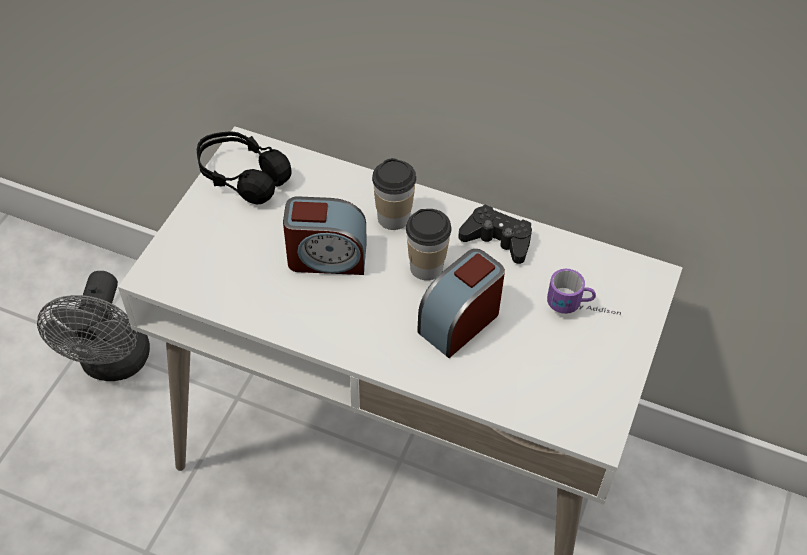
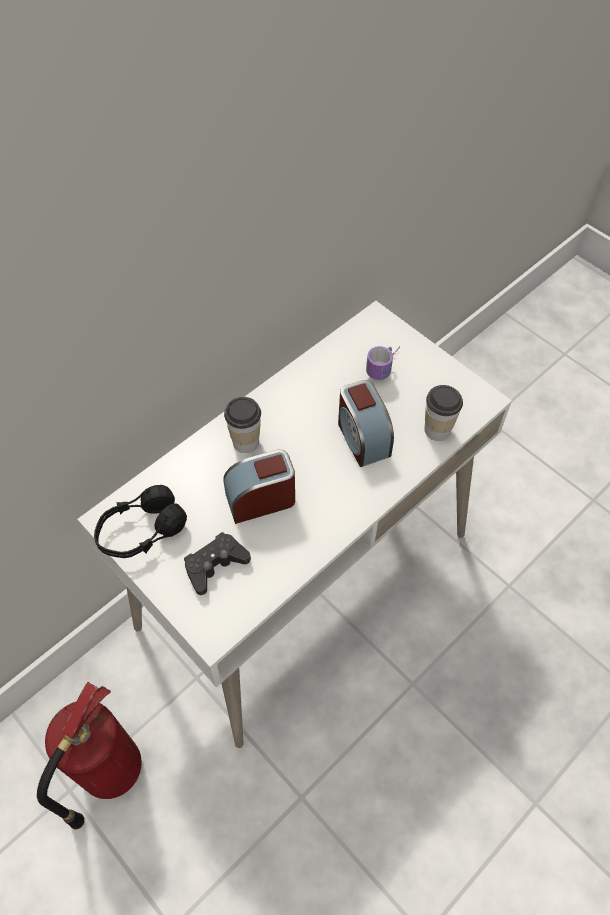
camera: 65 degrees left, 5 degrees up
grey fan [37,271,150,381] -> fire extinguisher [37,682,142,830]
alarm clock [283,196,367,275] -> alarm clock turned 135 degrees counterclockwise [223,449,295,524]
cup [406,209,452,280] -> cup moved to [424,385,463,441]
black game controller [458,205,532,264] -> black game controller moved to [184,532,251,595]

